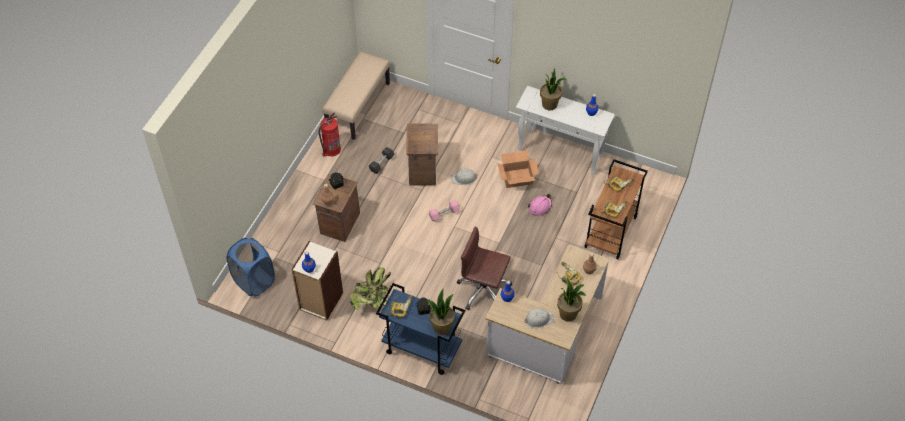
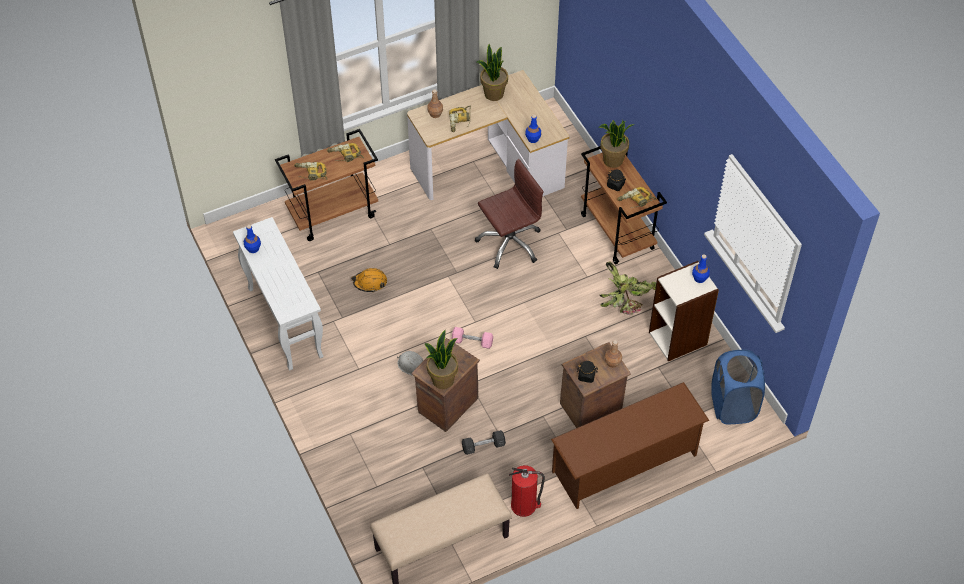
camera: 140 degrees left, 0 degrees up
blue cart [376,283,465,375] -> brown cart [581,146,667,265]
brown office chair [457,226,512,310] -> brown office chair turned 90 degrees counterclockwise [475,159,543,269]
cardboard box [497,150,539,188] -> none
white hard hat [524,308,554,328] -> none
pink hard hat [528,194,552,216] -> orange hard hat [351,268,387,292]
potted plant [540,68,566,110] -> potted plant moved to [425,330,458,389]
none -> brown shoe rack [551,382,710,509]

